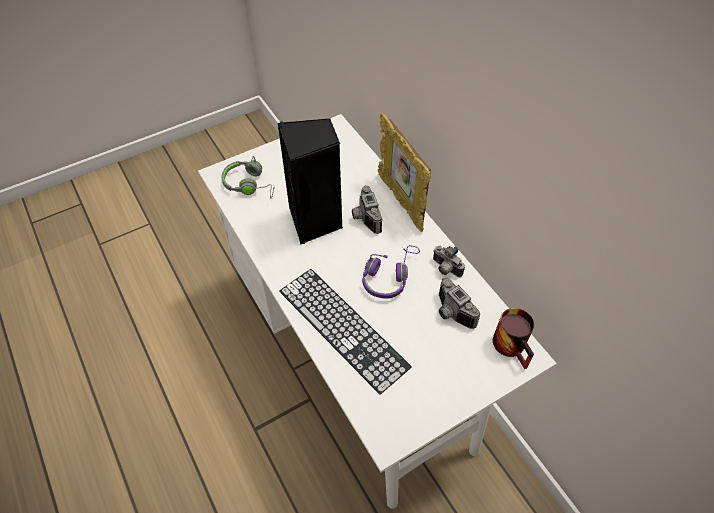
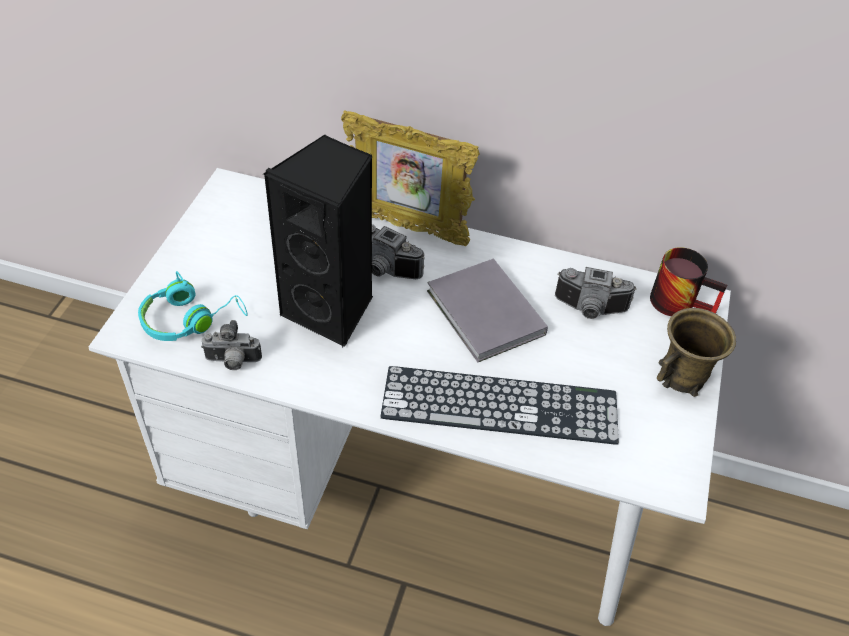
camera: 45 degrees left, 5 degrees down
grey headphones [221,156,275,199] -> turquoise headphones [138,271,248,341]
purple headphones [362,245,420,299] -> grey book [427,259,548,362]
camera [433,245,465,277] -> camera moved to [201,320,262,370]
none -> brown mug [657,308,736,397]

